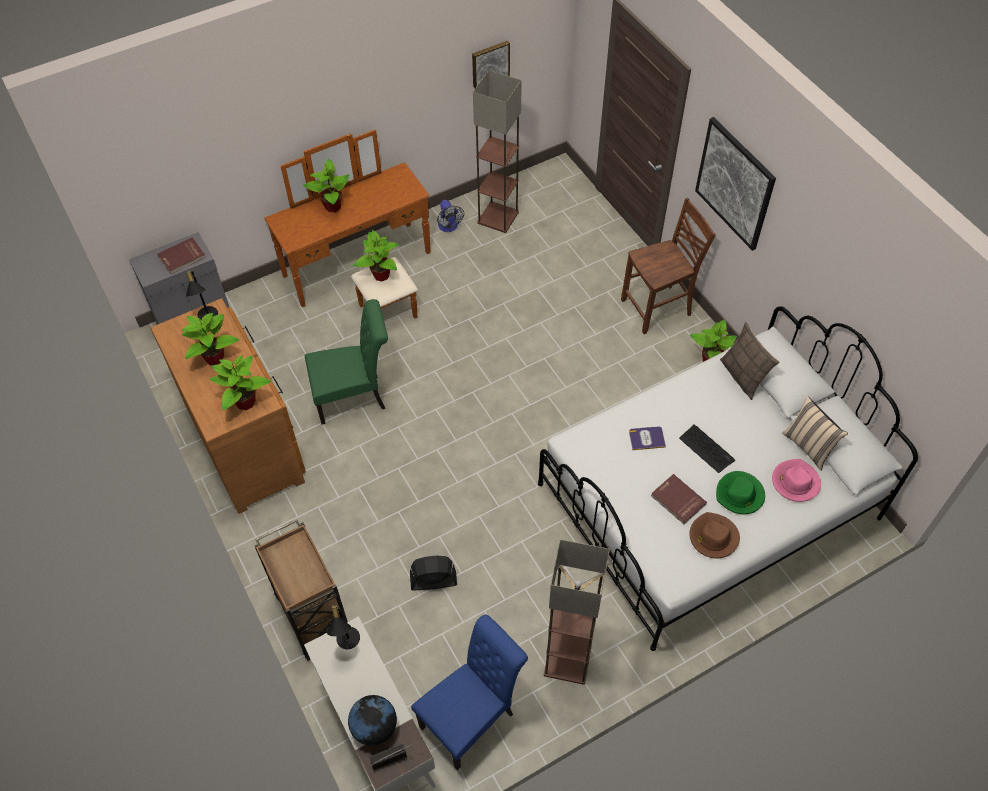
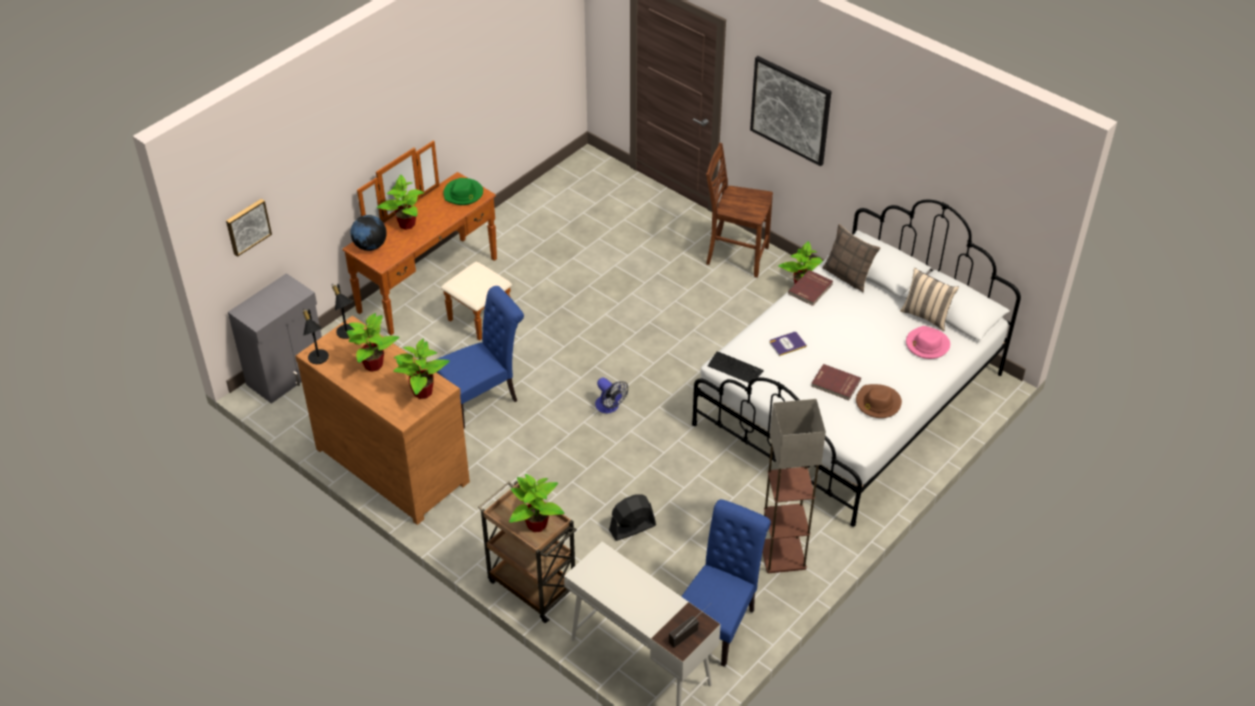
camera: 20 degrees left, 10 degrees down
red book [157,237,206,274] -> red book moved to [788,270,833,306]
green chair [305,299,388,425] -> blue chair [436,286,524,429]
black table lamp [327,604,360,649] -> black table lamp moved to [303,308,329,364]
globe [348,695,397,746] -> globe moved to [351,215,387,251]
potted plant [353,230,399,281] -> potted plant moved to [509,474,564,532]
fan [437,200,464,232] -> fan moved to [595,378,628,413]
picture [472,41,510,88] -> picture moved to [226,199,272,257]
floor lamp [473,70,522,233] -> none
brown chair [621,198,716,334] -> brown chair turned 120 degrees counterclockwise [706,143,773,278]
keyboard [679,425,735,473] -> keyboard moved to [708,352,764,385]
green hat [716,471,765,514] -> green hat moved to [443,178,483,205]

